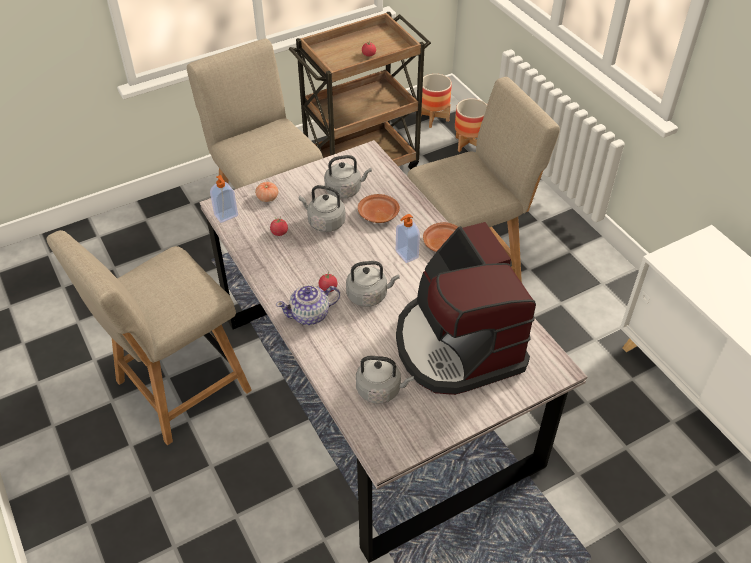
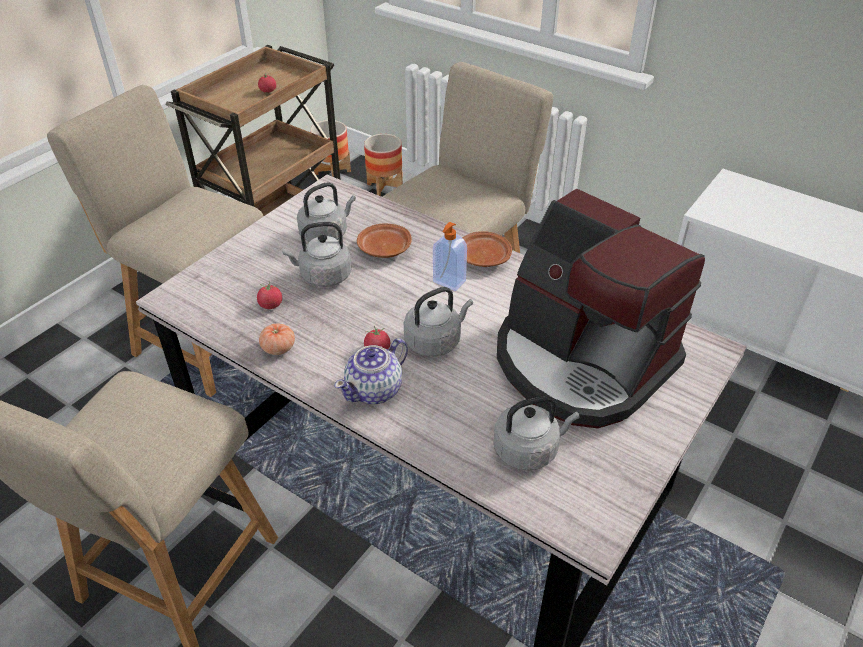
camera: 25 degrees left, 5 degrees down
soap dispenser [210,175,238,223] -> none
tomato [255,182,278,202] -> tomato moved to [259,324,295,355]

